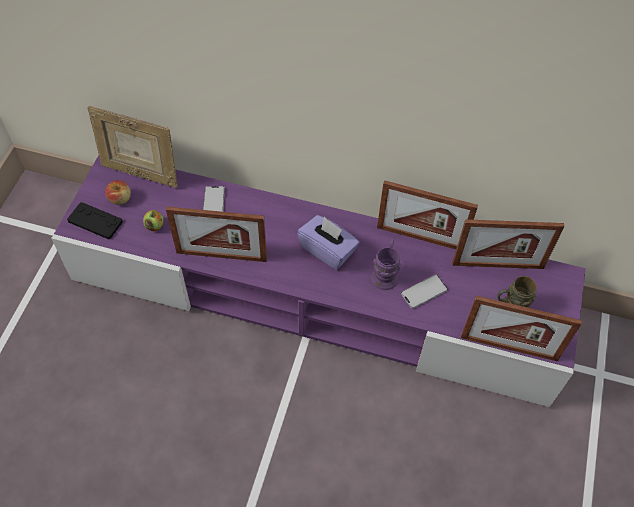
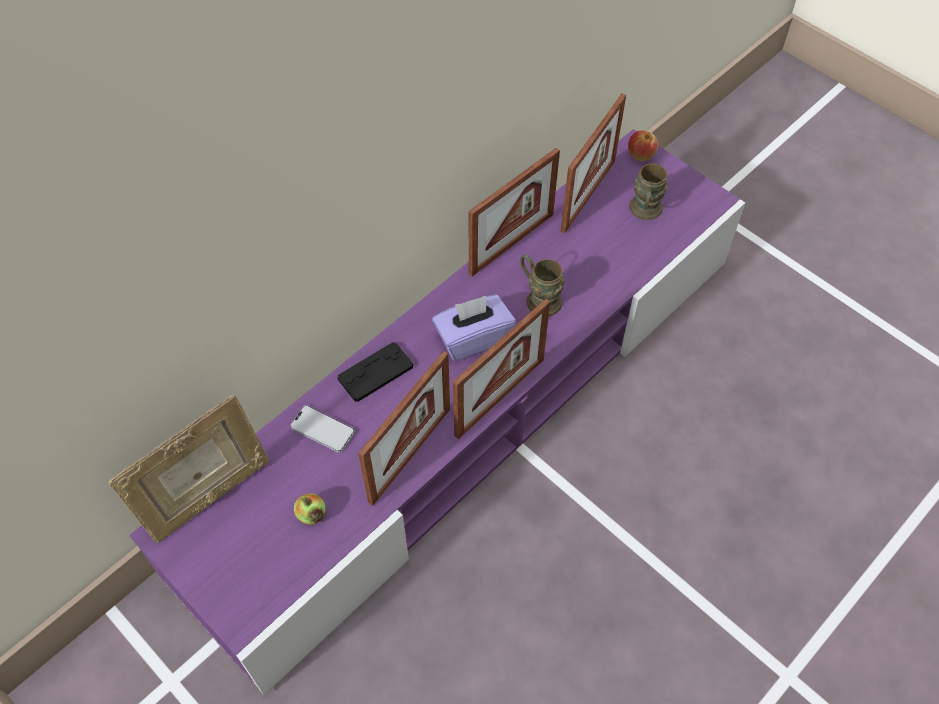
camera: 60 degrees left, 0 degrees up
black game controller [67,202,123,239] -> black game controller moved to [337,342,413,402]
apple [105,180,131,205] -> apple moved to [628,130,658,161]
purple mug [371,237,401,290] -> brown mug [520,254,565,316]
phone [401,275,448,309] -> none
picture frame [461,296,582,361] -> picture frame moved to [453,299,550,439]

